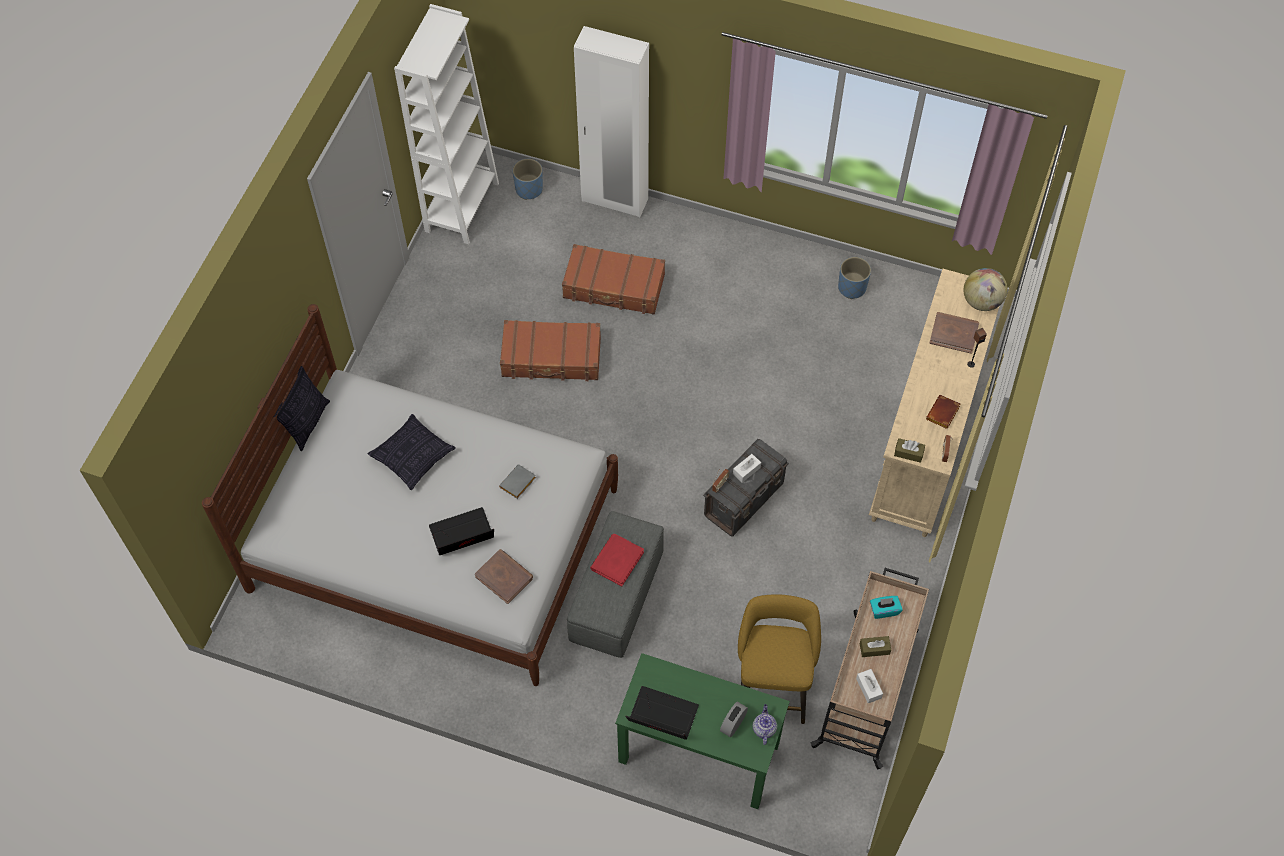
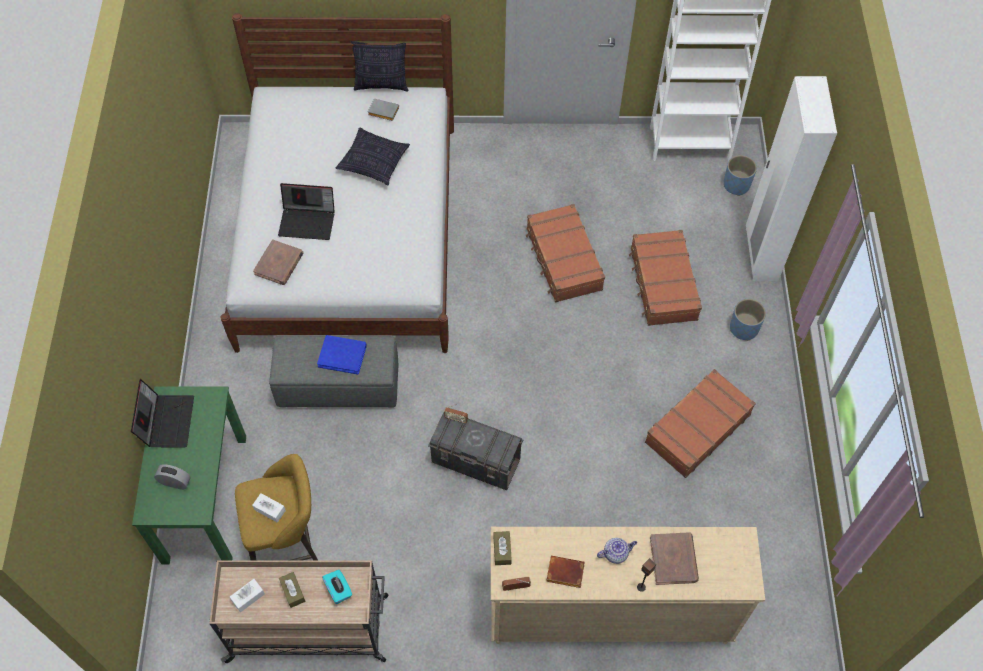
camera: 70 degrees right, 0 degrees up
laptop [429,507,494,555] -> laptop turned 135 degrees clockwise [278,183,335,240]
grey book [499,464,536,499] -> grey book moved to [368,99,399,121]
red book [590,534,644,586] -> blue book [317,335,366,374]
white tissue box [733,454,761,483] -> white tissue box moved to [252,493,286,523]
teapot [753,704,777,745] -> teapot moved to [597,538,637,564]
blue planter [838,257,871,299] -> blue planter moved to [730,299,766,341]
globe [964,268,1007,311] -> none
none -> brown suitcase [645,369,756,478]

